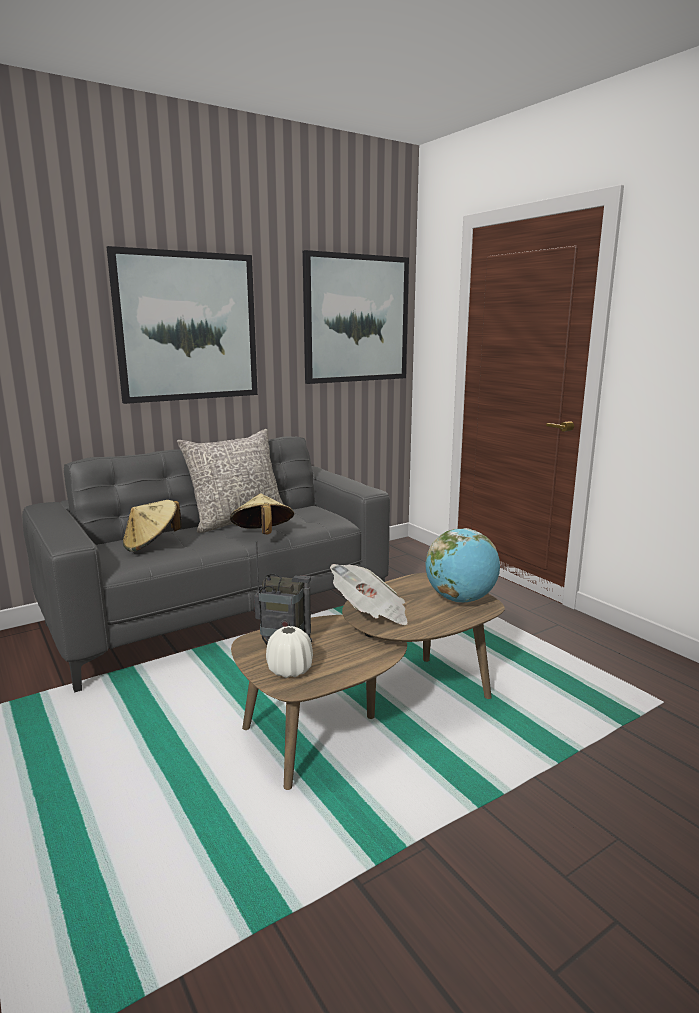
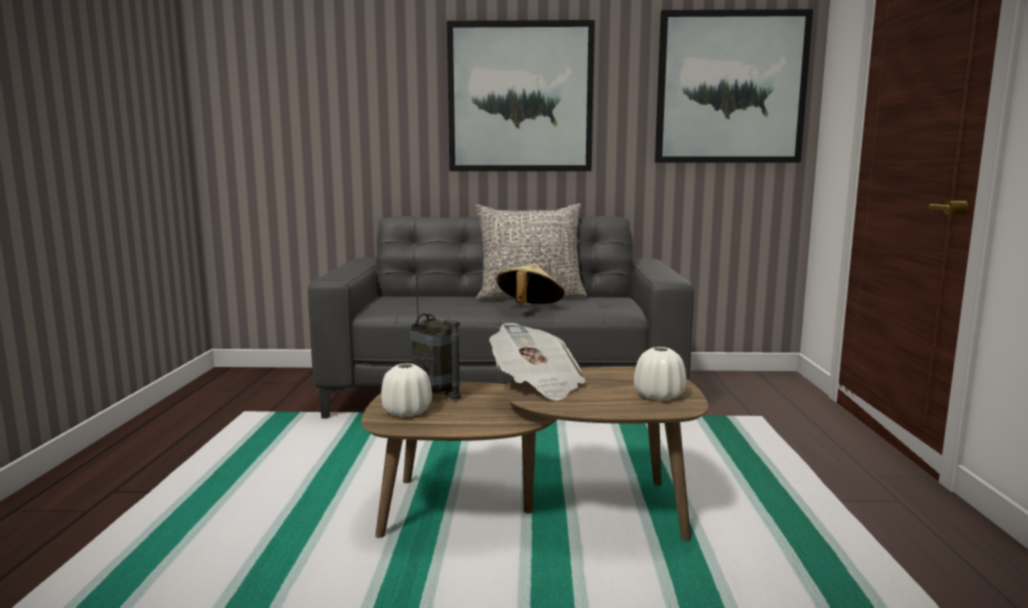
camera: 35 degrees right, 5 degrees down
beige hat [123,500,182,552] -> none
globe [426,528,500,602] -> white vase [634,347,687,401]

